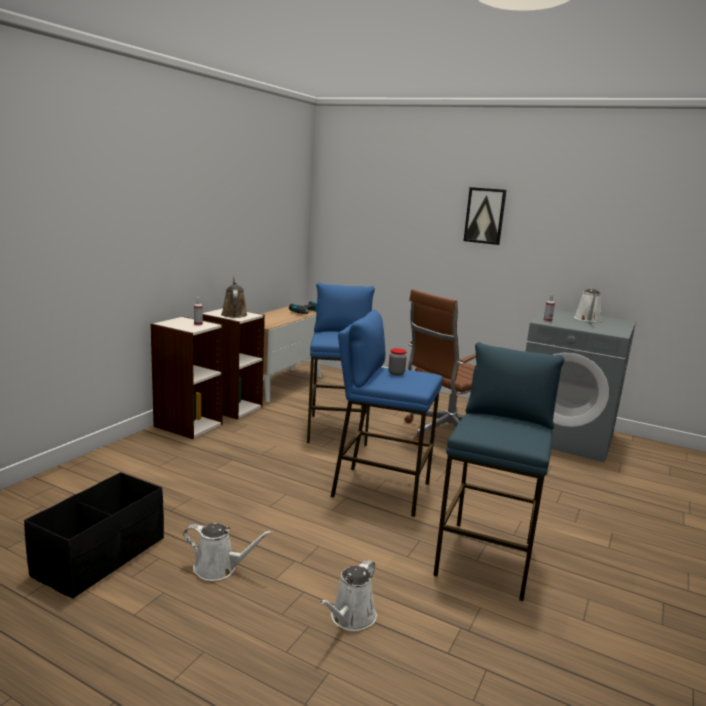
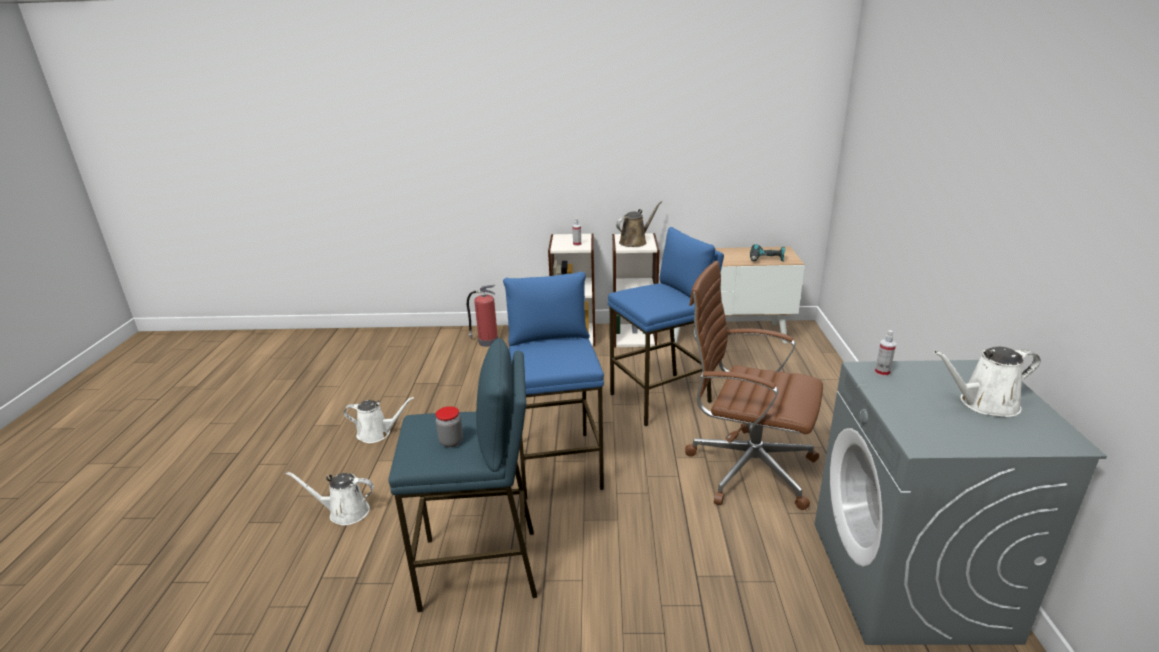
camera: 65 degrees right, 10 degrees up
black storage box [24,472,164,598] -> none
white watering can [183,523,273,581] -> white watering can turned 75 degrees counterclockwise [343,397,414,443]
jar [388,348,407,376] -> jar moved to [436,406,463,447]
picture [464,187,507,245] -> none
none -> fire extinguisher [467,285,498,347]

